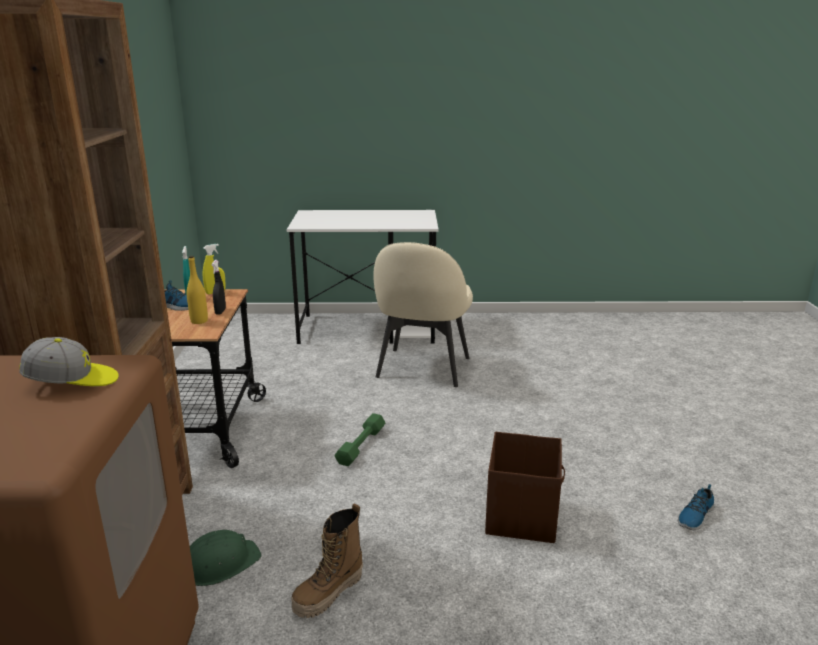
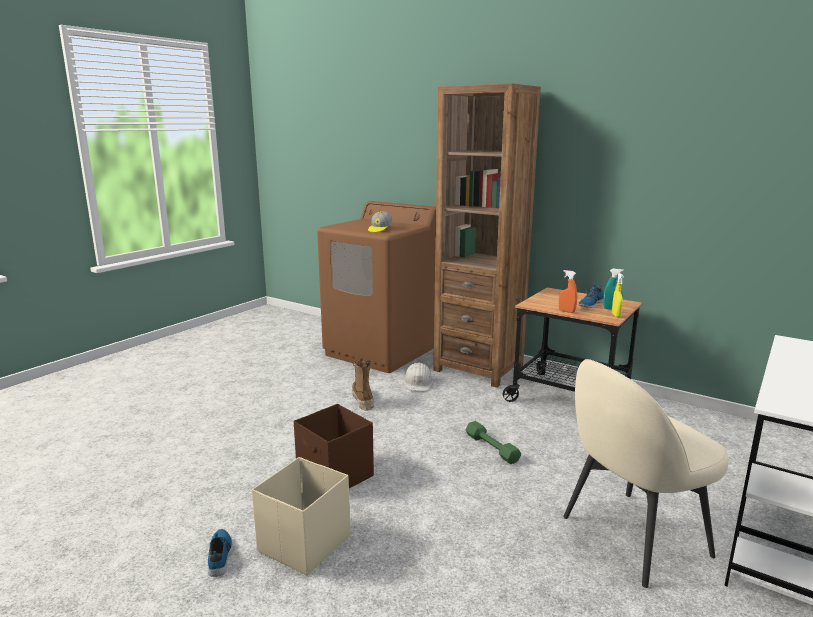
camera: 125 degrees right, 5 degrees down
yellow bottle [187,256,208,324] -> none
green hard hat [190,530,262,586] -> white hard hat [403,363,433,391]
black spray bottle [211,260,226,315] -> orange spray bottle [559,270,577,313]
beige chair [374,242,473,387] -> beige chair turned 75 degrees counterclockwise [563,359,729,588]
none -> beige storage box [252,457,350,576]

